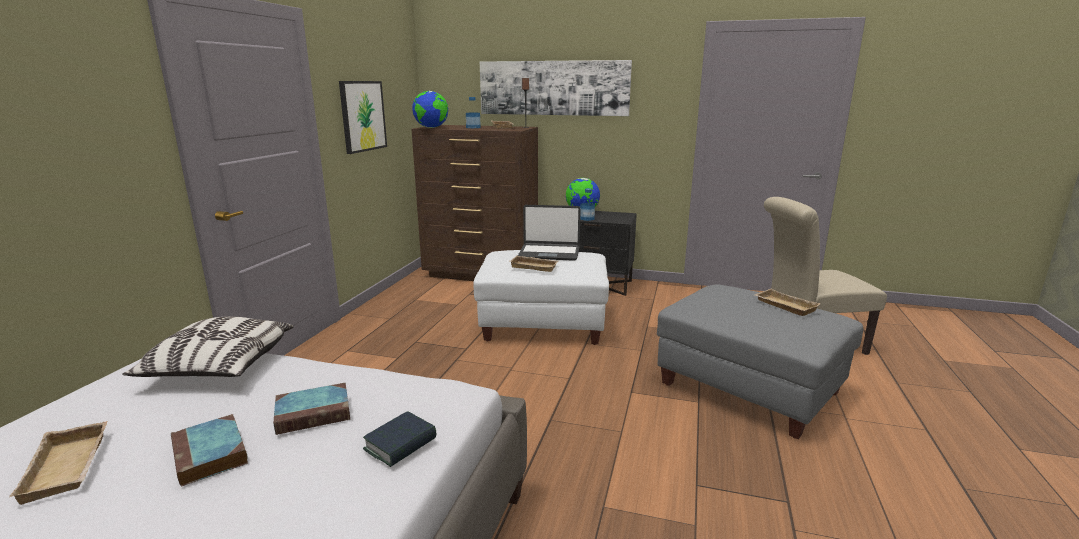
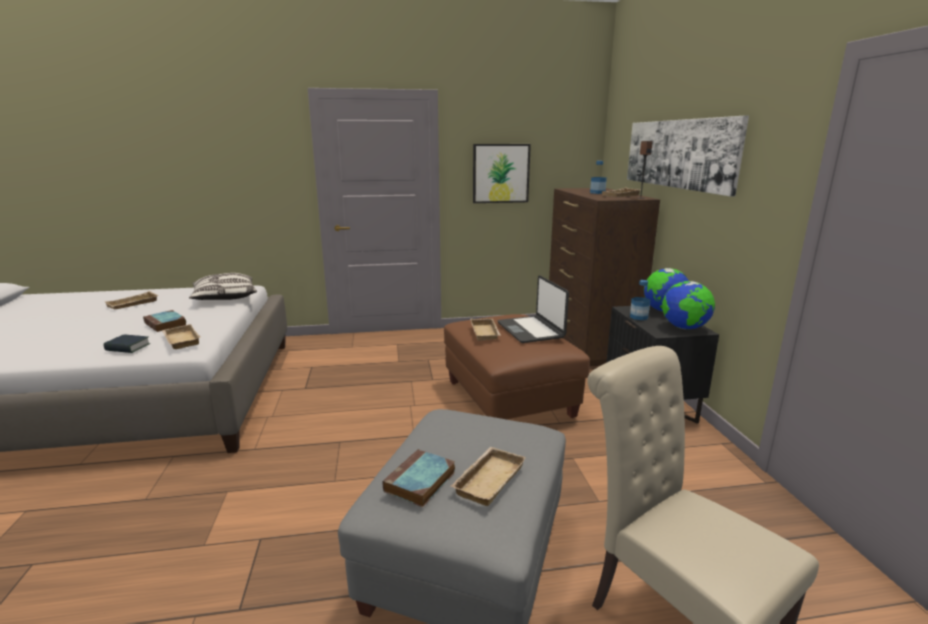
camera: 65 degrees right, 0 degrees up
book [171,414,248,486] -> book moved to [382,449,455,507]
globe [412,91,448,128] -> globe moved to [662,281,715,329]
white ottoman [473,250,609,345] -> brown ottoman [444,314,590,419]
none -> beige tray [162,324,200,349]

